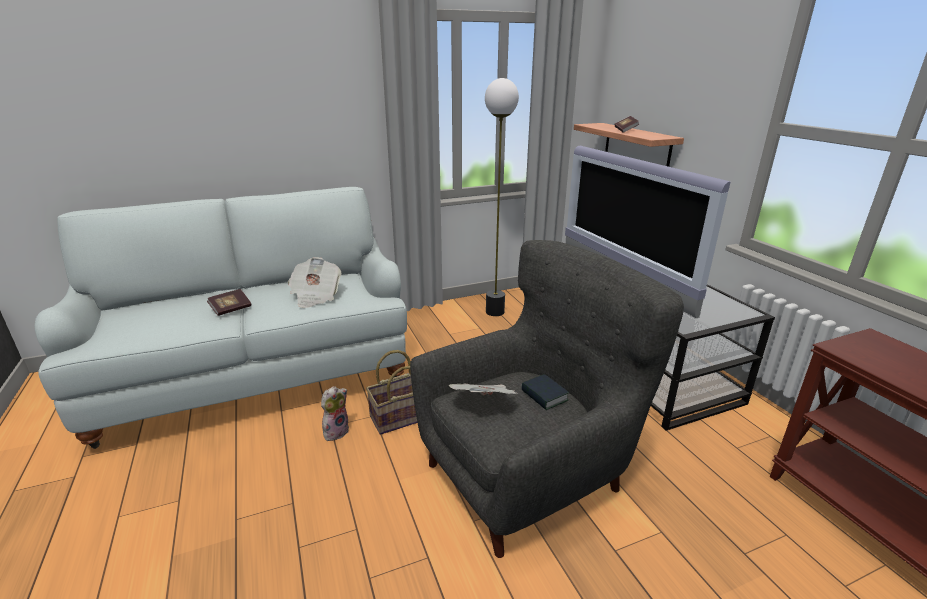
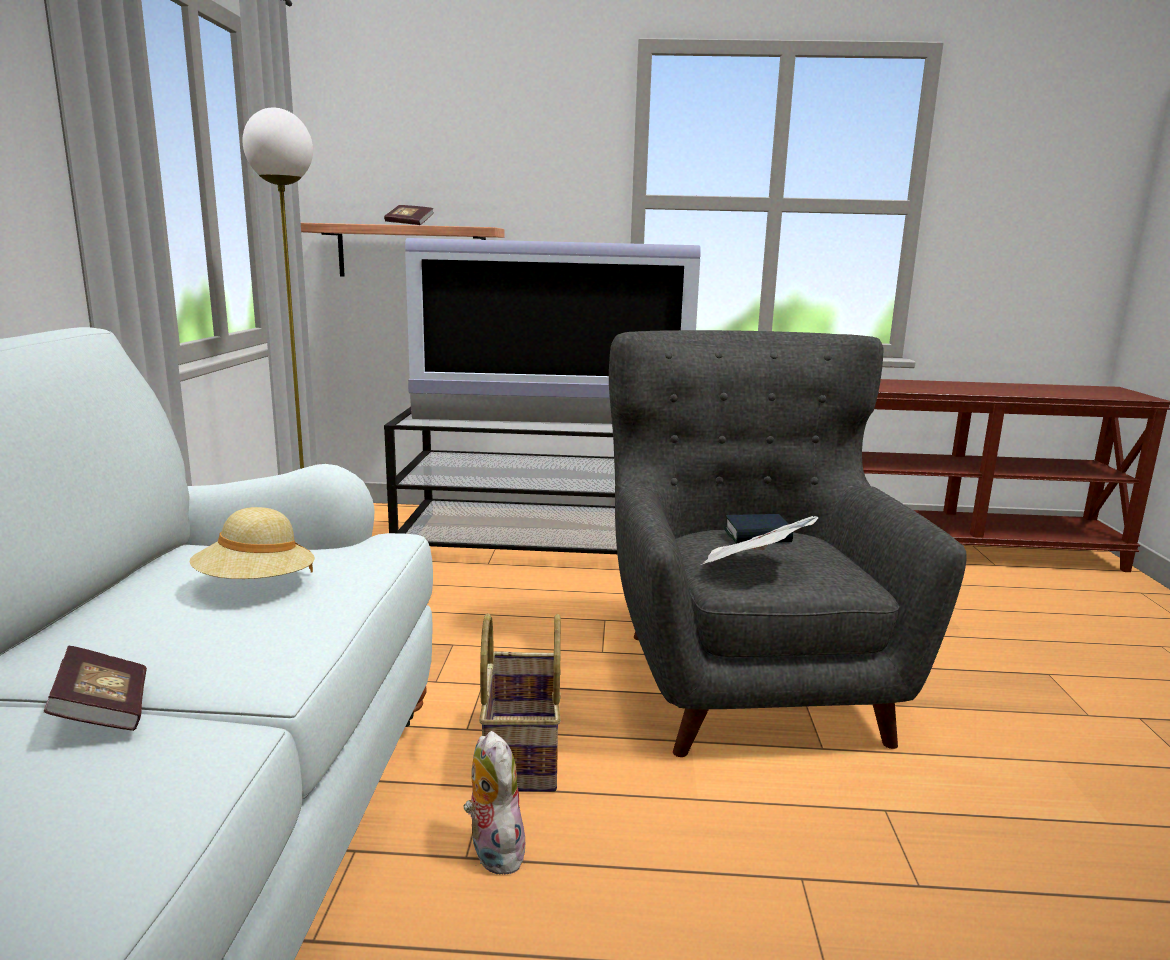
camera: 65 degrees left, 10 degrees down
newspaper [288,257,342,308] -> beige hat [190,507,315,579]

